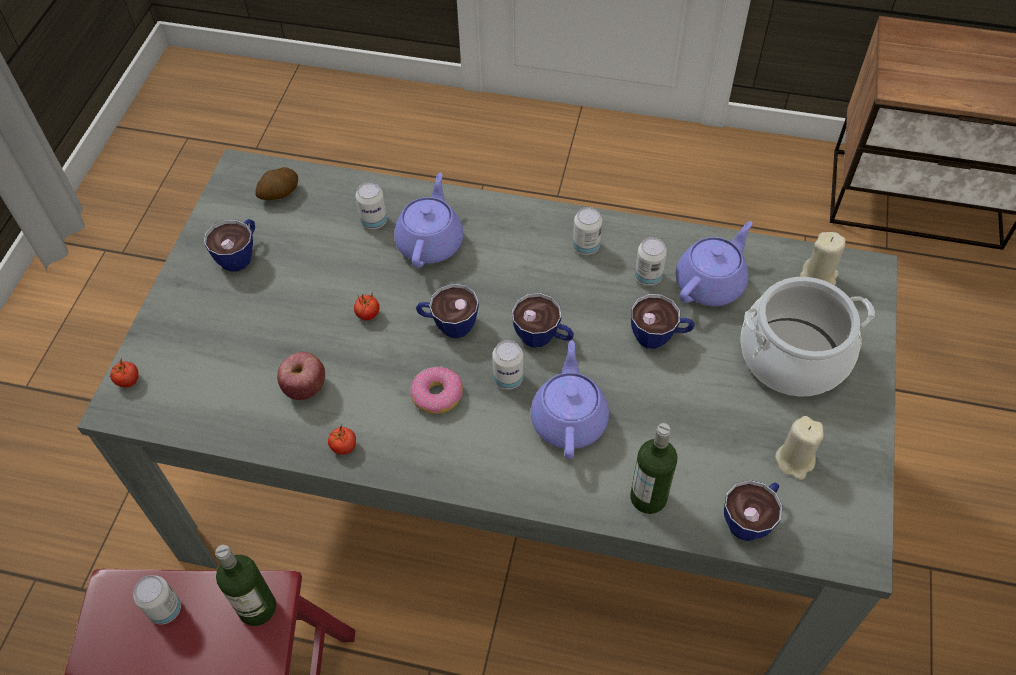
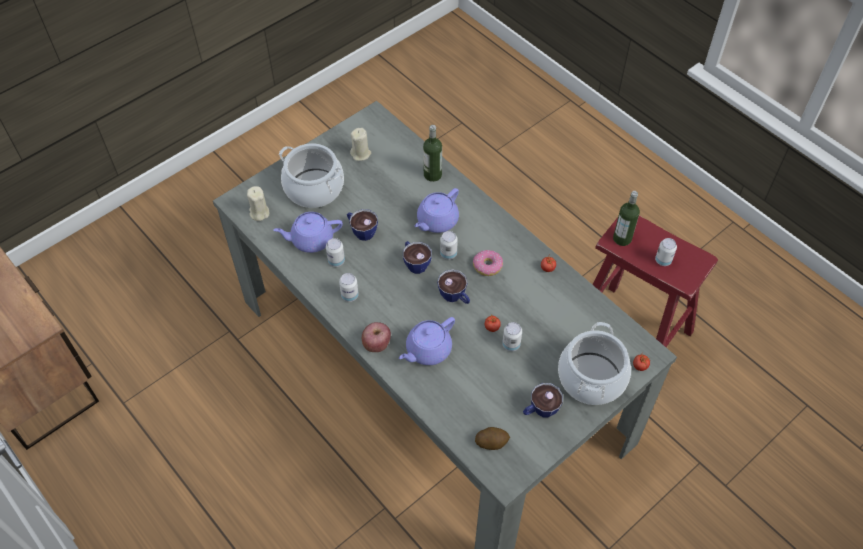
camera: 145 degrees left, 0 degrees up
apple [277,352,325,400] -> apple moved to [362,322,391,352]
can [356,182,387,229] -> can moved to [502,322,522,351]
cup [724,480,783,541] -> none
none -> cooking pot [558,322,631,405]

